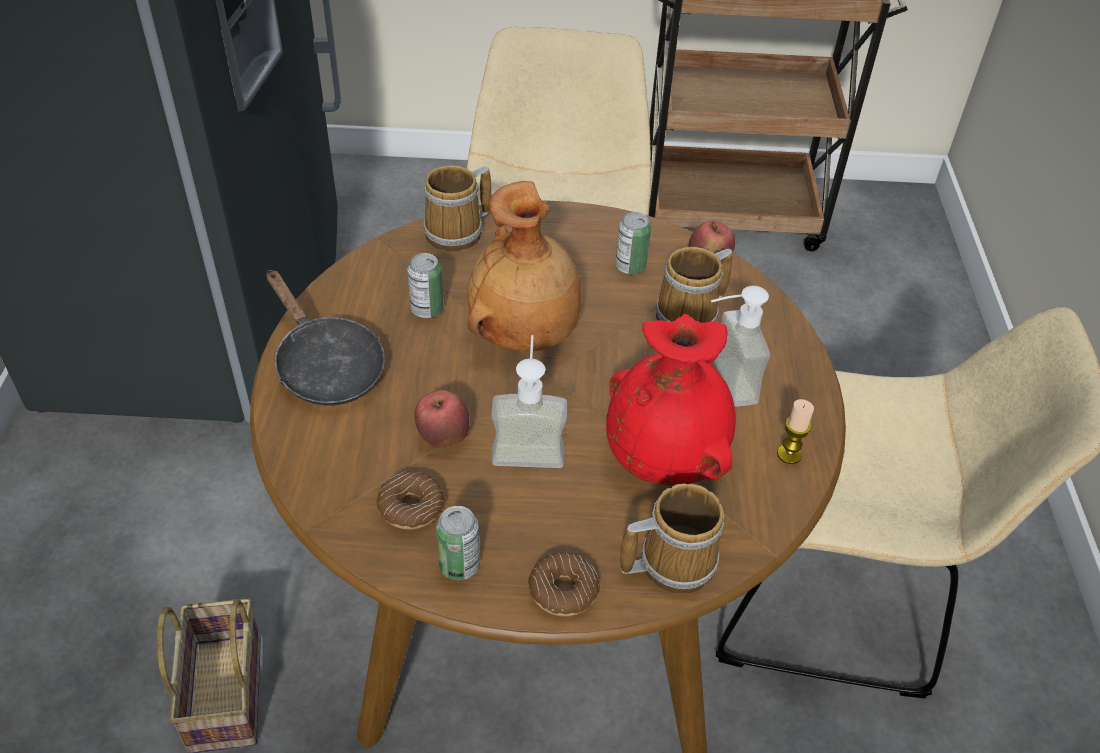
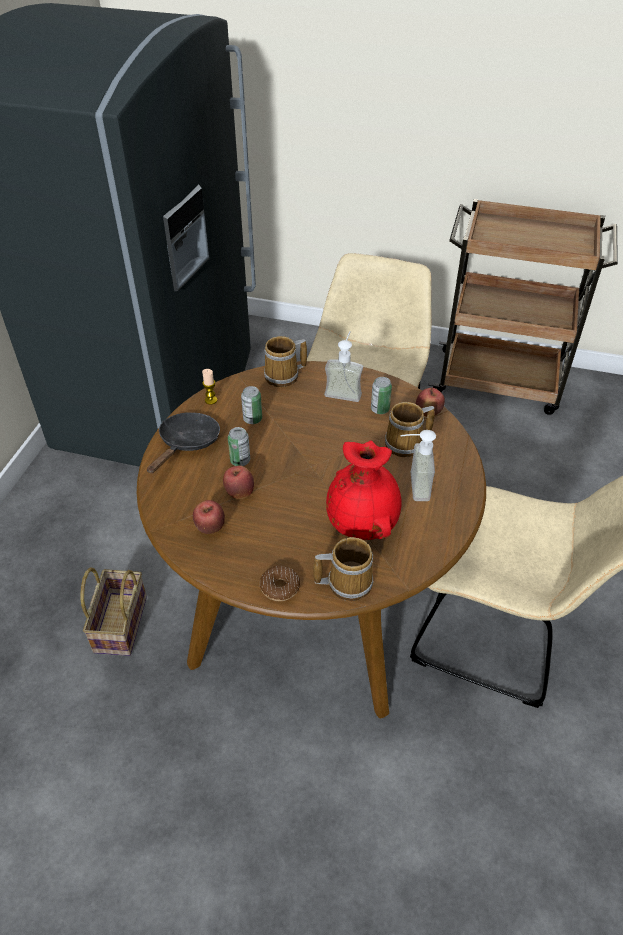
camera: 15 degrees right, 0 degrees up
black frying pan [266,270,385,406] -> black frying pan turned 135 degrees counterclockwise [147,412,220,473]
donut [377,471,444,530] -> apple [193,500,225,534]
can [436,506,480,580] -> can moved to [228,427,250,466]
brown vase [467,181,581,352] -> none
soap dispenser [491,335,567,468] -> soap dispenser moved to [324,331,363,402]
candle [777,399,814,464] -> candle moved to [202,369,217,405]

